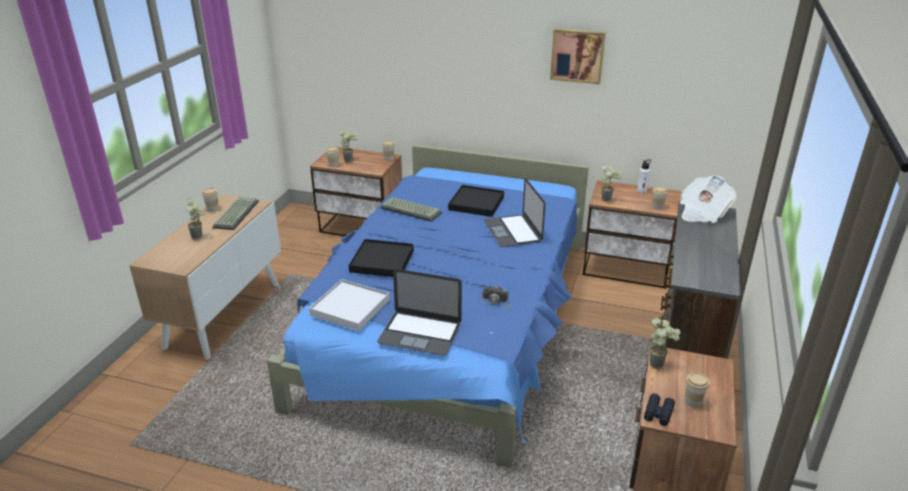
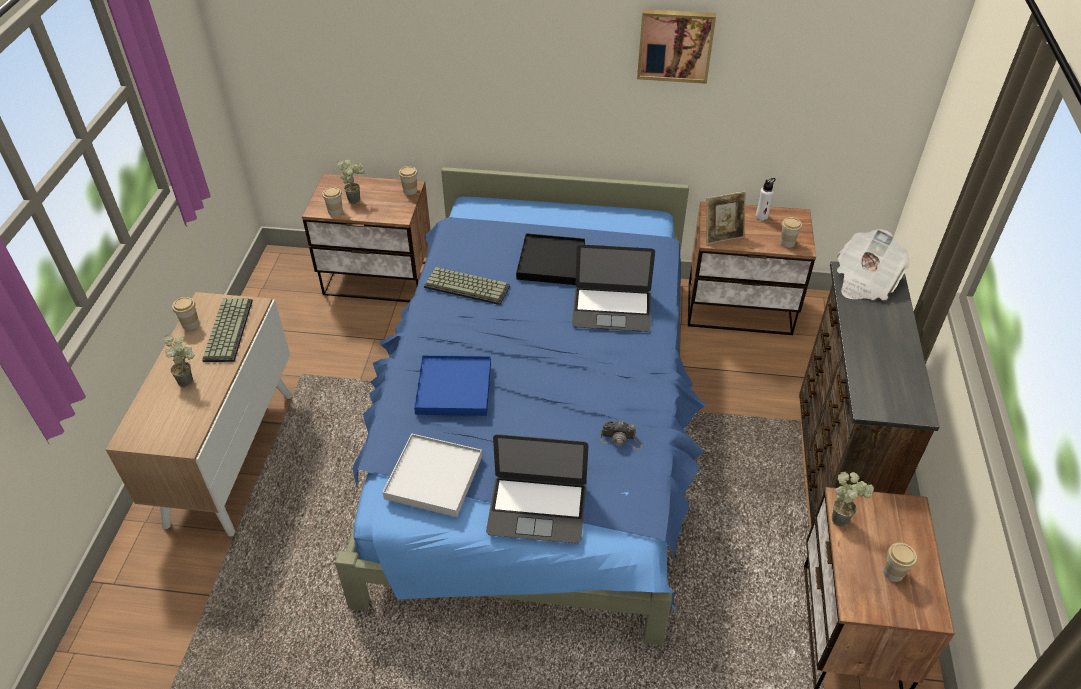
camera: 10 degrees left, 15 degrees up
black tray [349,239,414,277] -> blue tray [414,355,491,416]
laptop [484,178,546,247] -> laptop turned 60 degrees counterclockwise [572,244,655,332]
potted plant [601,165,622,202] -> picture frame [706,191,746,245]
black binoculars [644,393,675,426] -> none

